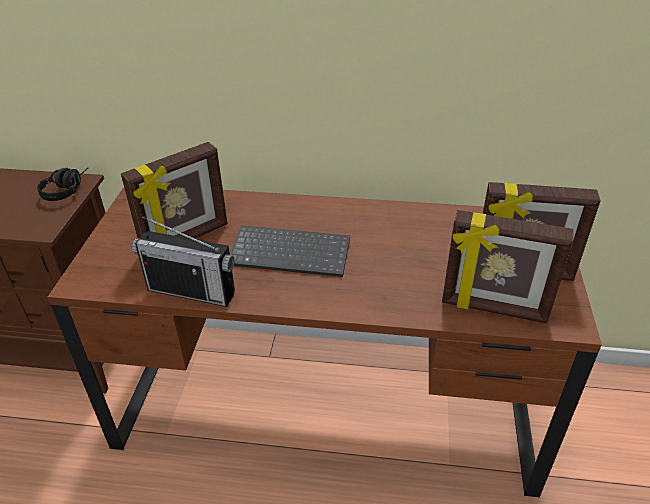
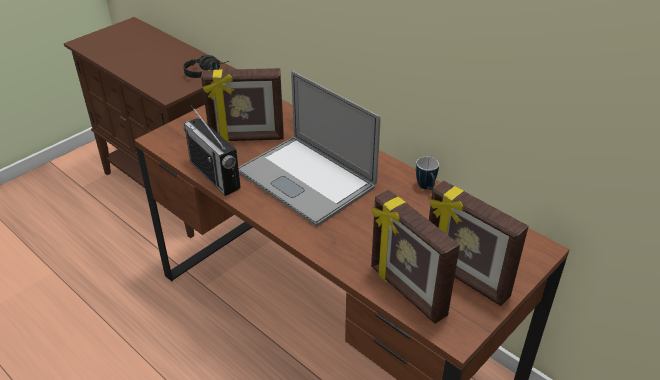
camera: 35 degrees right, 0 degrees up
keyboard [230,226,350,277] -> laptop [238,71,381,226]
none -> mug [416,157,439,190]

